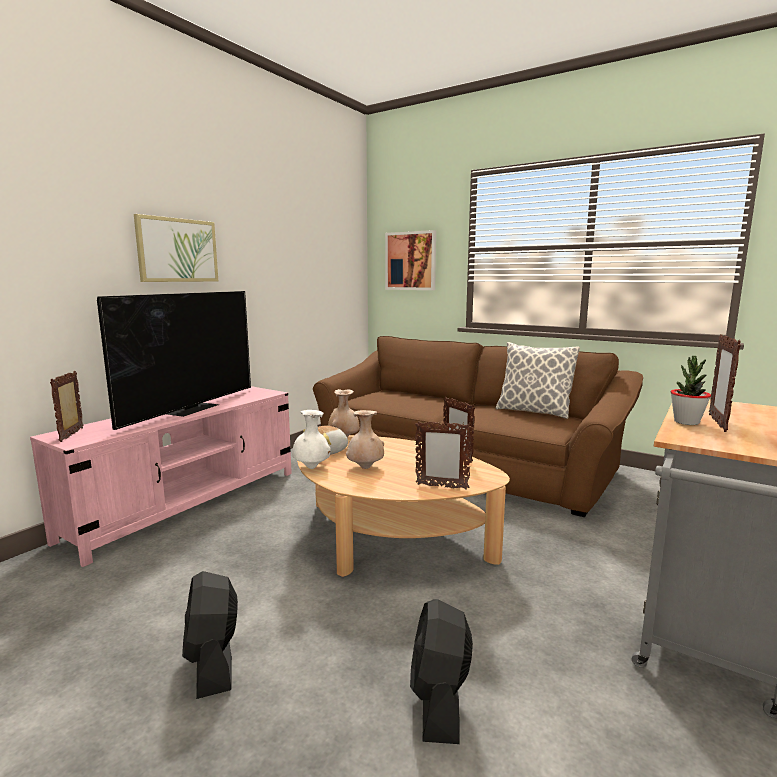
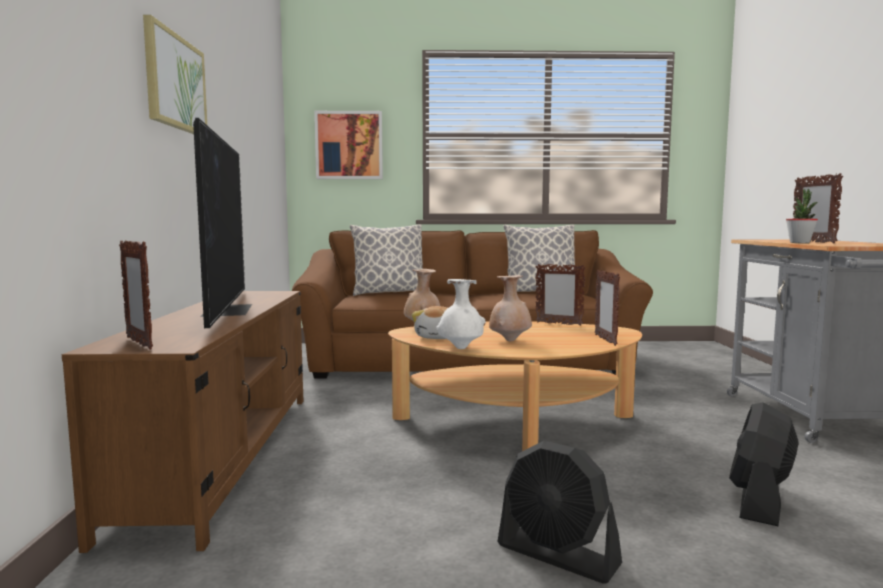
camera: 35 degrees left, 5 degrees down
pink tv stand [30,386,292,567] -> brown tv stand [62,291,303,553]
black fan [410,599,473,744] -> black fan turned 60 degrees clockwise [729,402,799,526]
picture frame [415,421,472,489] -> picture frame turned 105 degrees clockwise [595,270,620,346]
none -> pillow [350,224,423,296]

